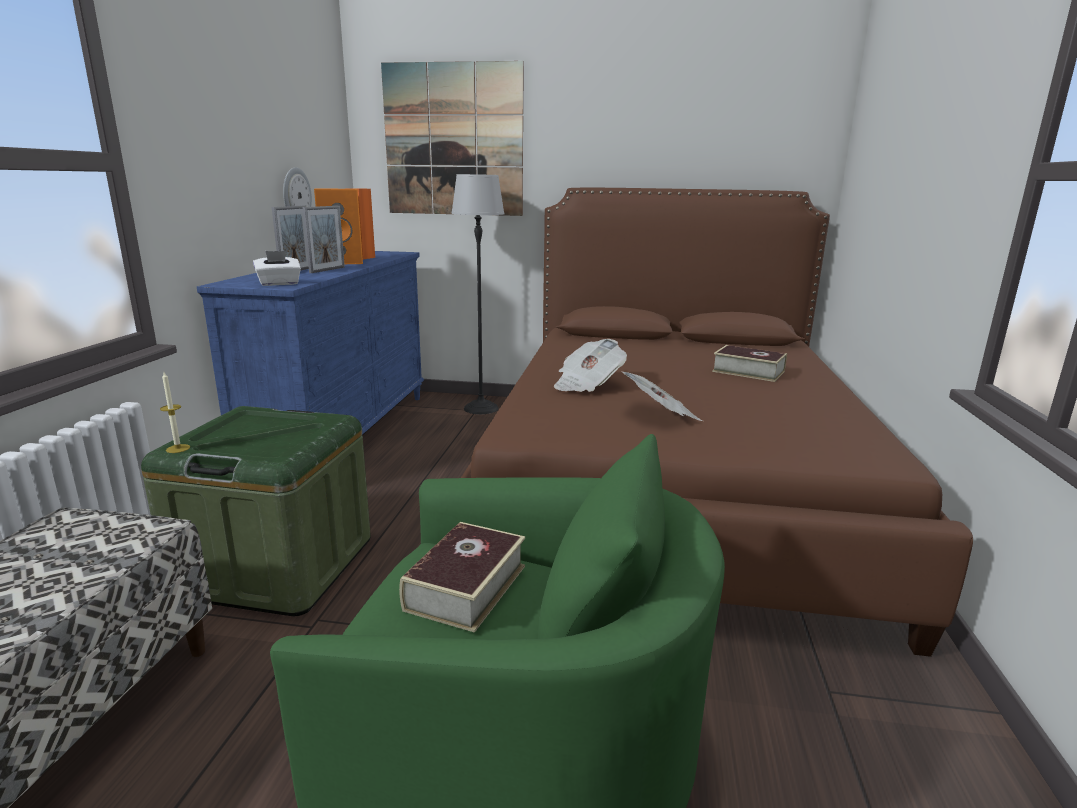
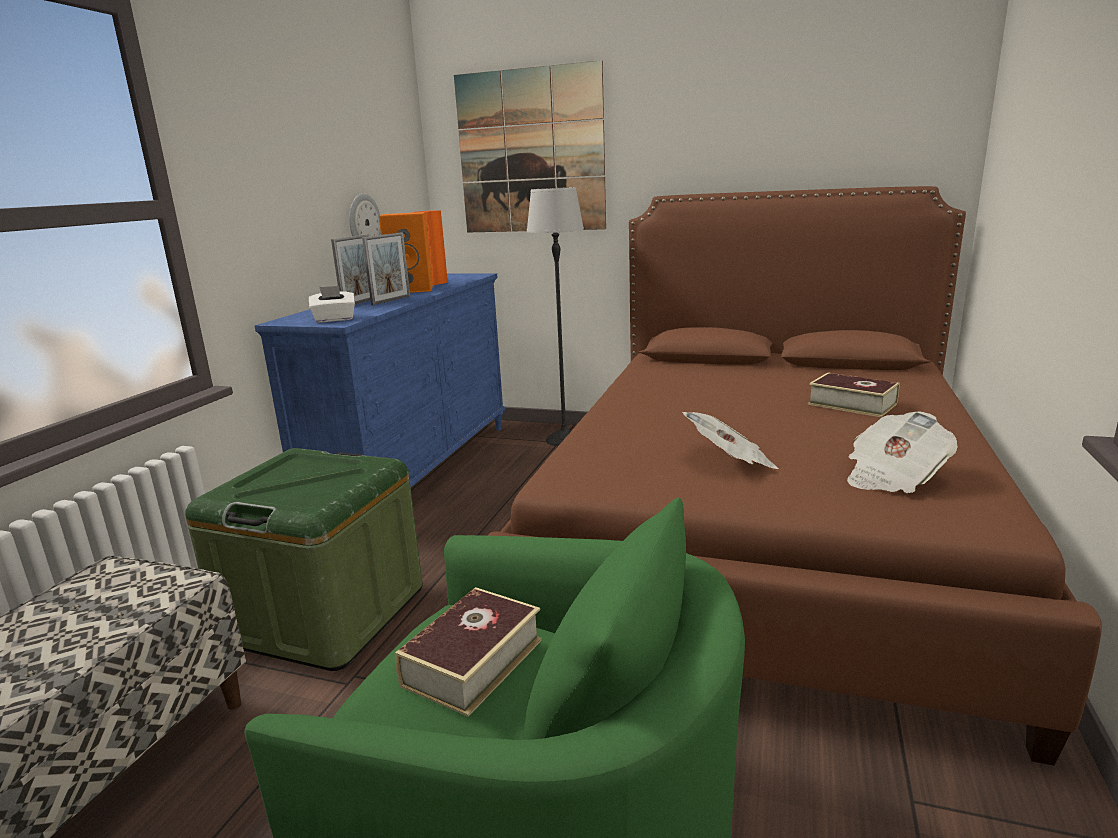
camera: 10 degrees right, 0 degrees up
candle [160,372,190,453] -> none
newspaper [554,339,627,392] -> newspaper moved to [847,411,958,493]

